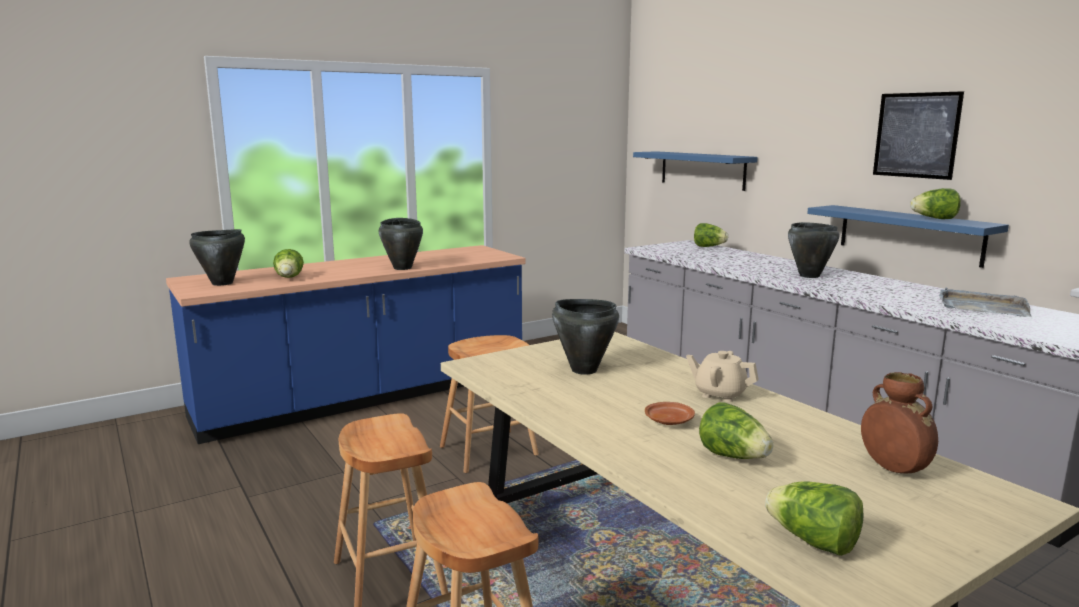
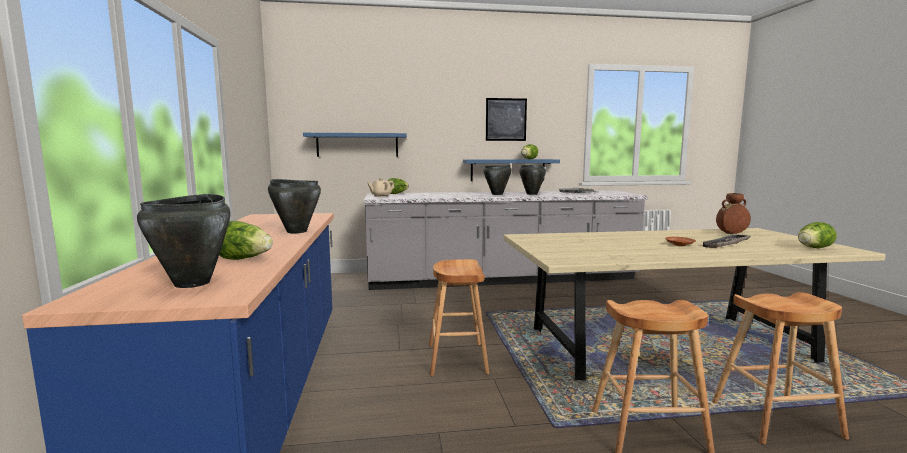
camera: 65 degrees left, 5 degrees down
black cooking pot [552,299,619,374] -> black cooking pot moved to [519,165,546,195]
beige teapot [686,351,759,402] -> beige teapot moved to [367,178,394,197]
lettuce [699,402,773,459] -> tray [702,234,750,248]

